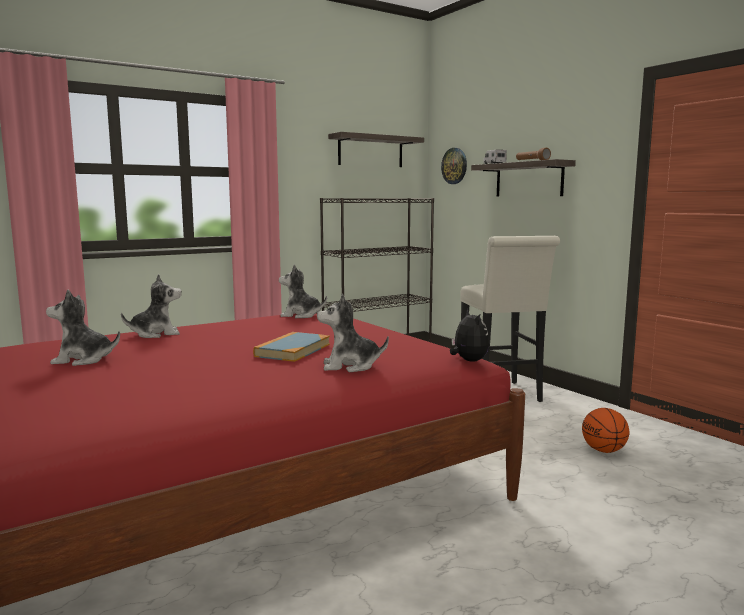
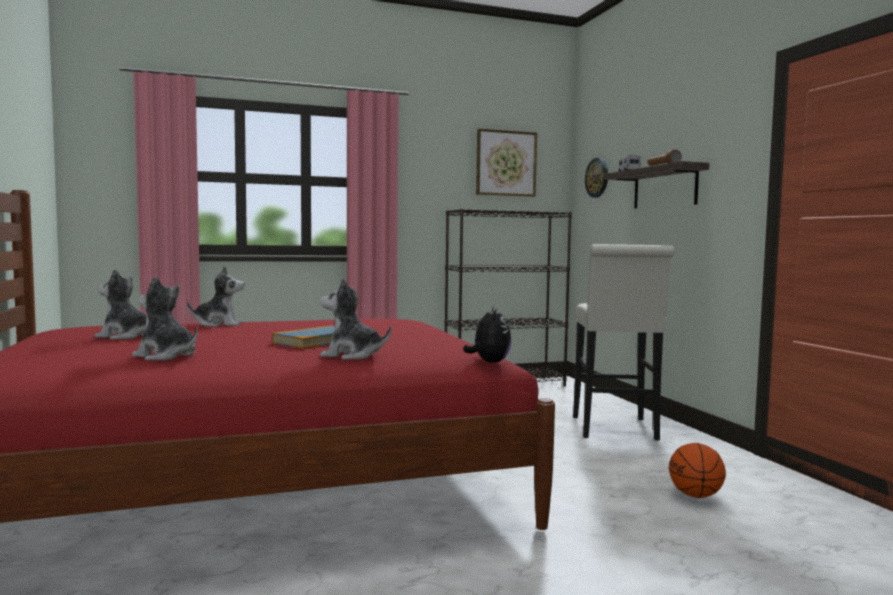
camera: 15 degrees right, 5 degrees down
plush toy [279,265,327,318] -> plush toy moved to [132,276,198,360]
shelf [328,132,424,167] -> picture [476,128,537,197]

